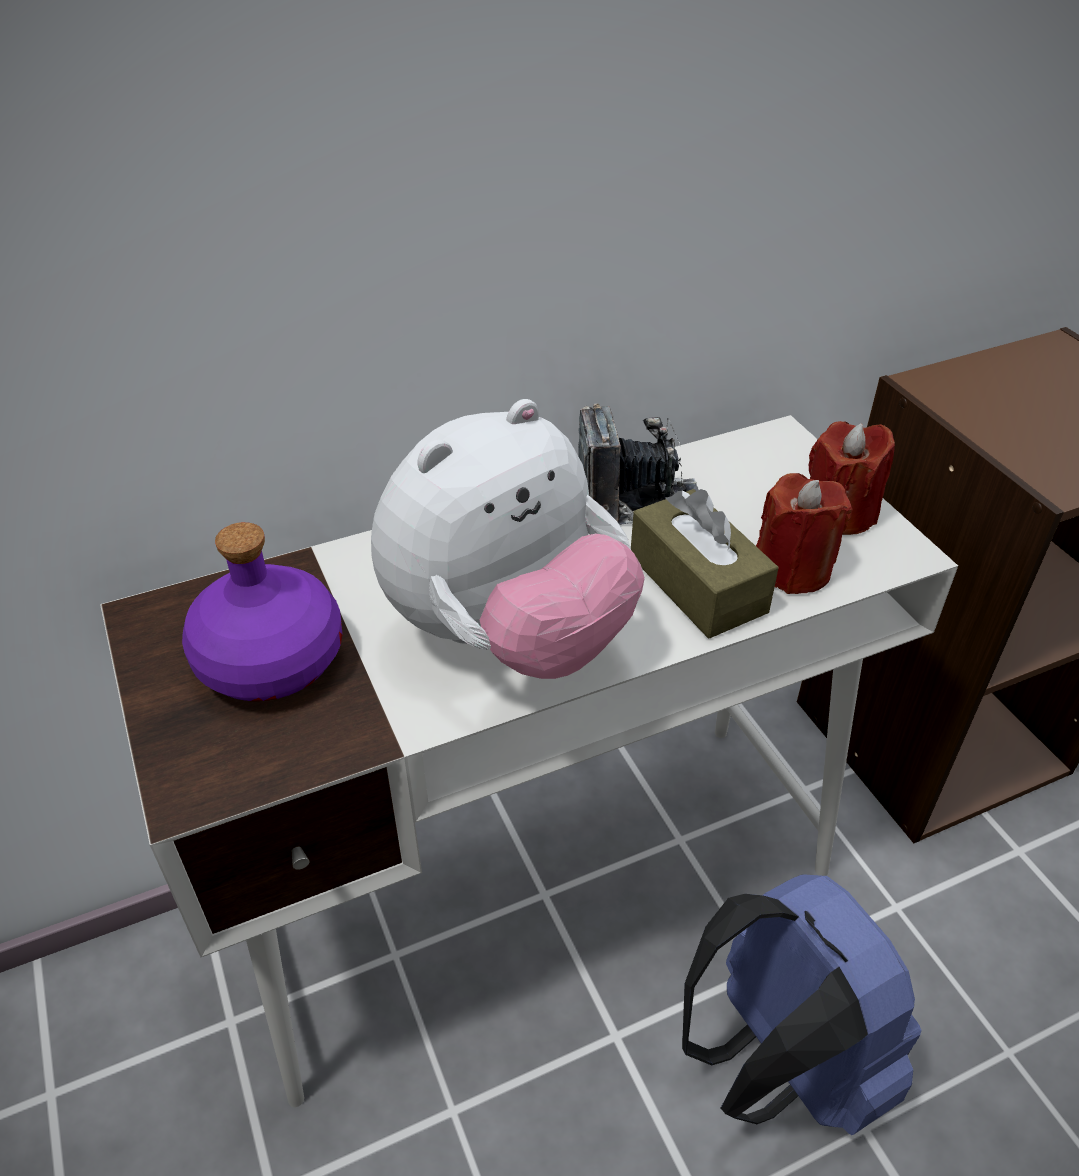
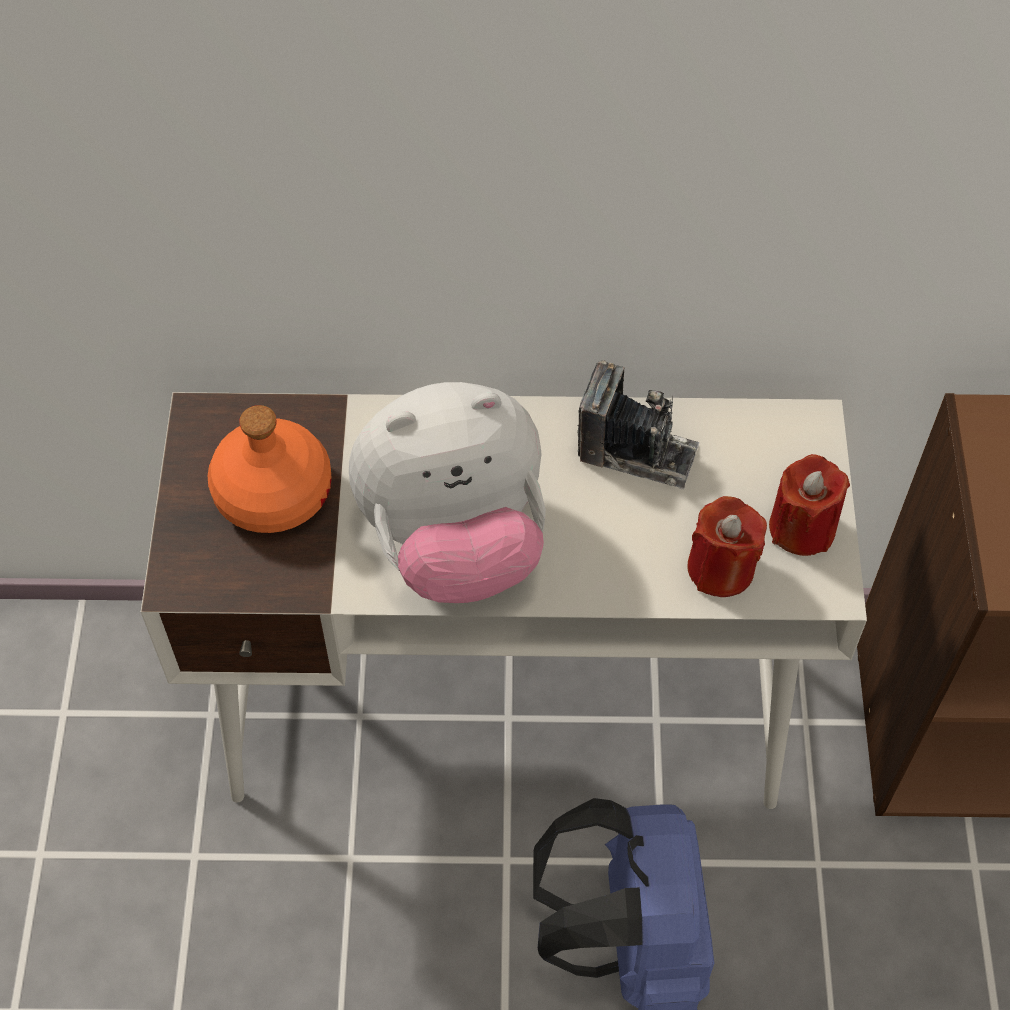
camera: 25 degrees right, 15 degrees up
purple bottle [182,522,343,701] -> orange bottle [208,405,332,533]
brown tissue box [631,489,779,638] -> none

